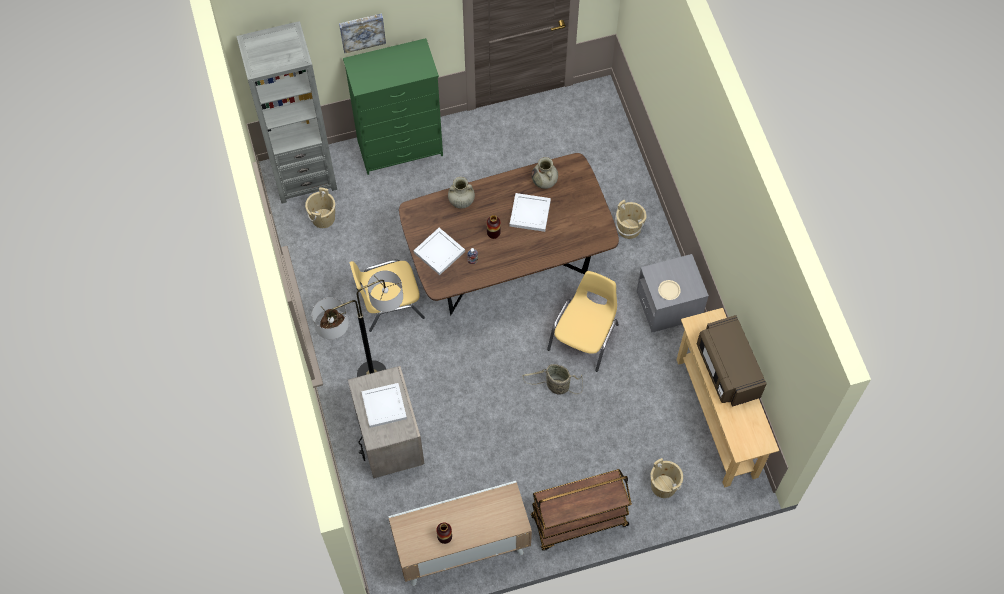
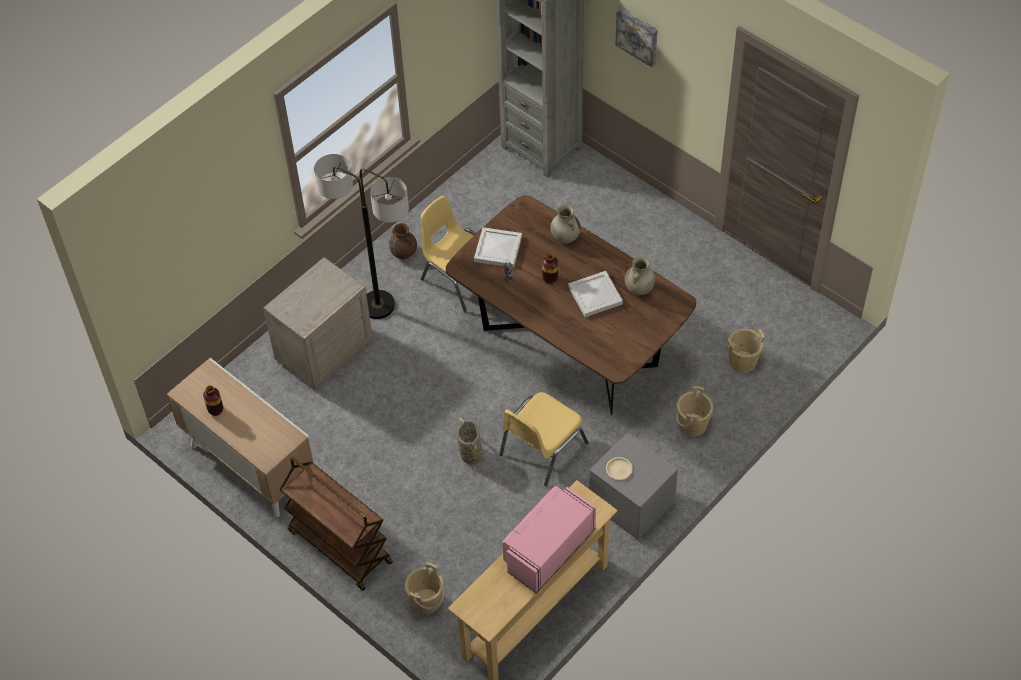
camera: 60 degrees right, 10 degrees down
beige bucket [305,188,335,228] -> beige bucket moved to [726,329,765,373]
green dresser [343,38,443,175] -> none
white tray [361,383,407,428] -> none
yellow chair [547,271,619,372] -> yellow chair turned 135 degrees clockwise [499,392,589,486]
brown microwave [697,315,767,407] -> pink microwave [502,486,596,593]

